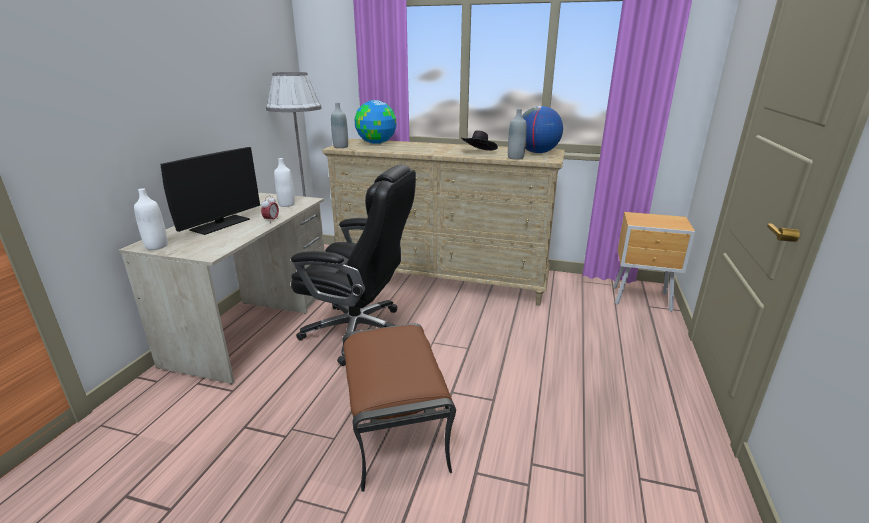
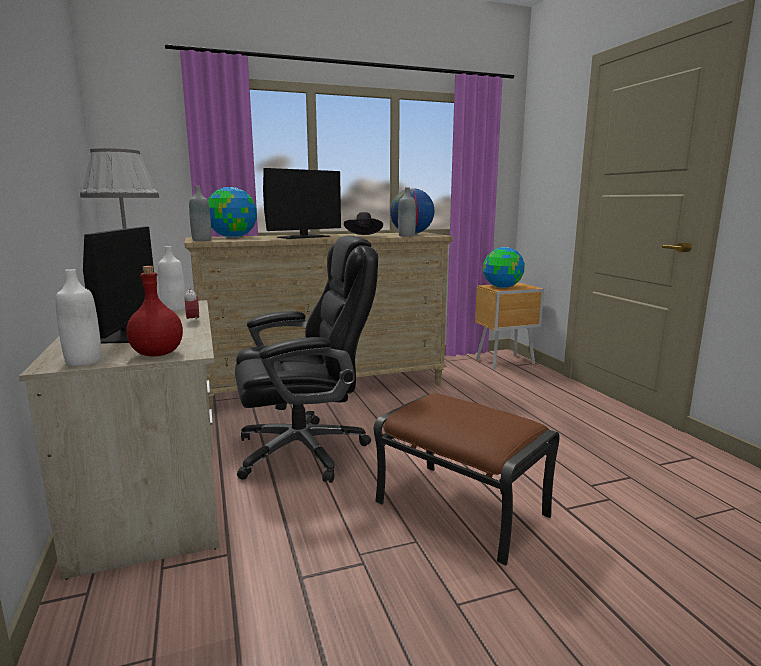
camera: 35 degrees left, 10 degrees down
none -> red bottle [126,266,183,356]
none -> monitor [263,168,341,239]
none -> globe [483,247,525,288]

